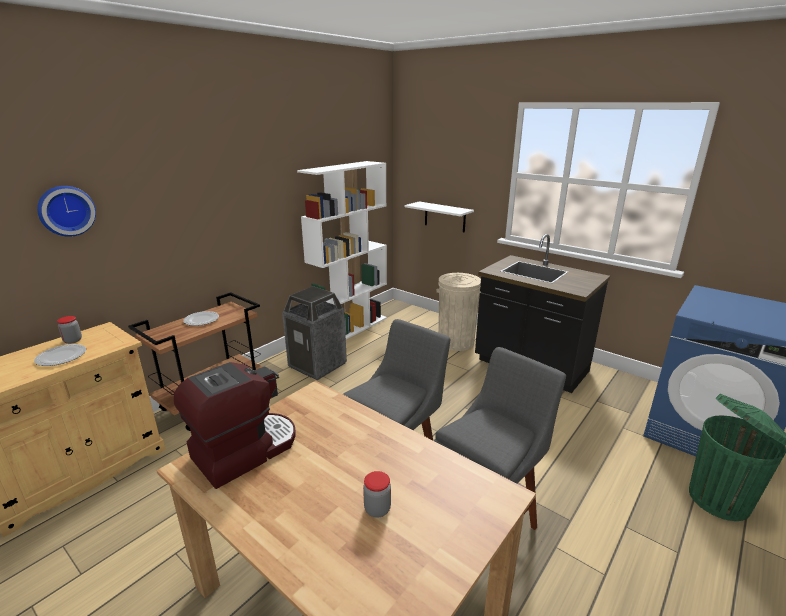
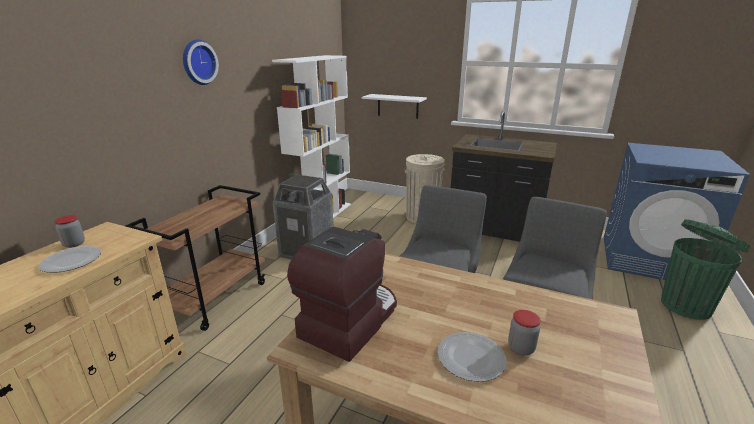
camera: 15 degrees left, 0 degrees up
wall clock [37,186,96,237] -> wall clock moved to [183,39,219,85]
plate [183,311,219,326] -> plate moved to [438,332,506,382]

